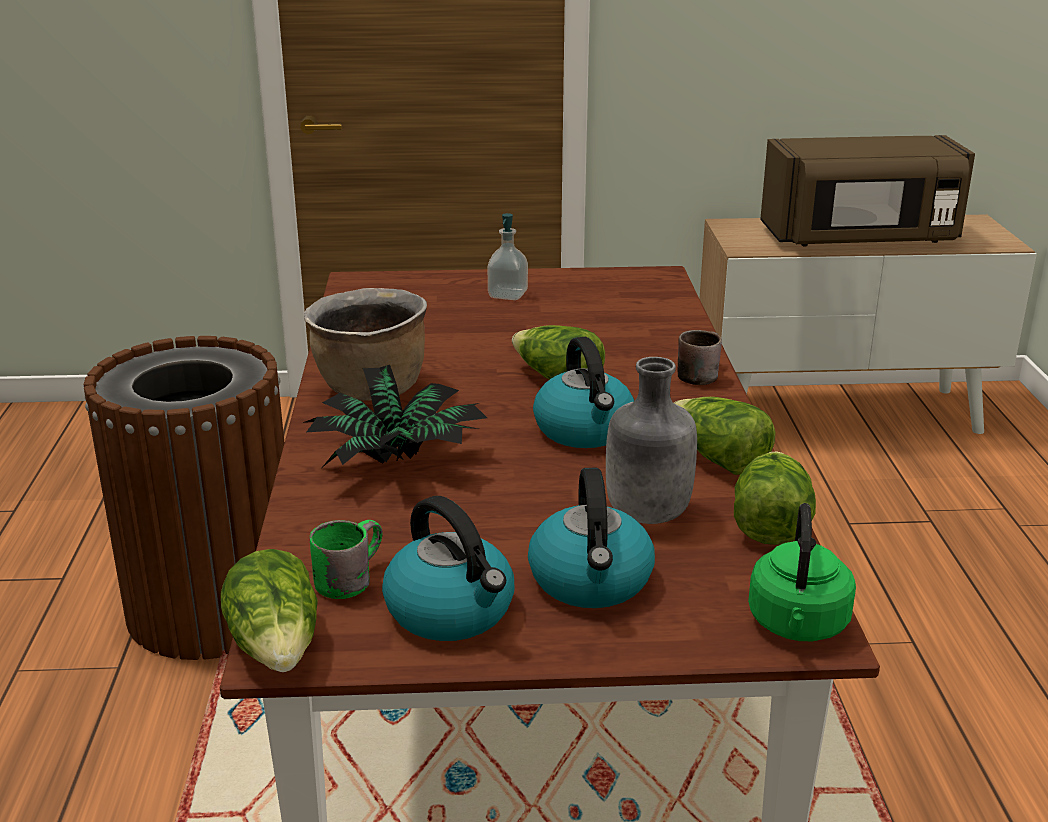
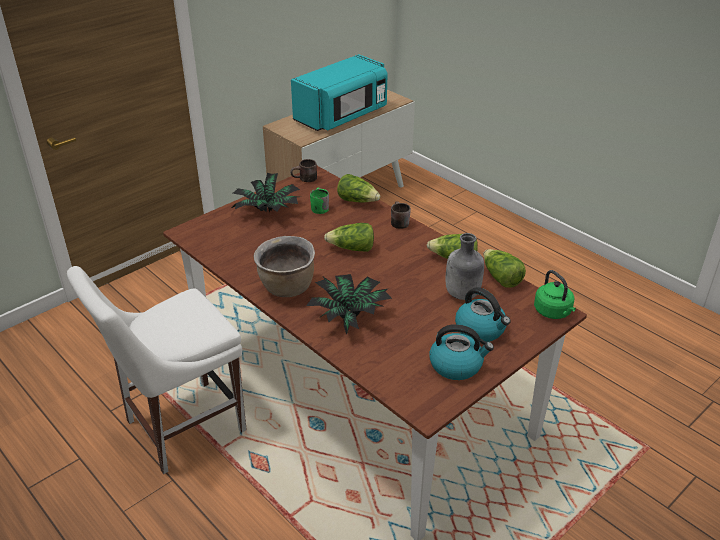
camera: 40 degrees left, 10 degrees up
brown trash can [84,336,284,660] -> white chair [67,266,247,474]
lettuce [221,549,318,672] -> lettuce moved to [337,174,380,202]
green mug [310,520,382,599] -> green mug moved to [310,188,329,214]
soap dispenser [488,213,528,300] -> potted plant [232,172,300,212]
kettle [533,337,634,448] -> none
brown microwave [760,135,975,247] -> turquoise microwave [291,54,387,131]
none -> brown mug [290,159,317,182]

